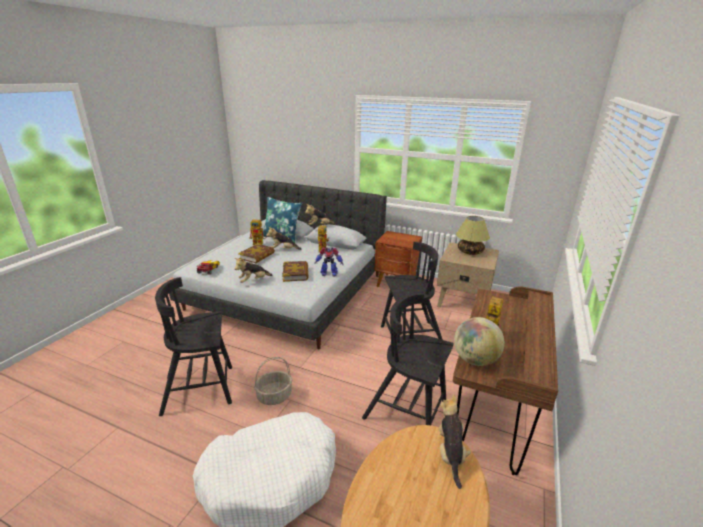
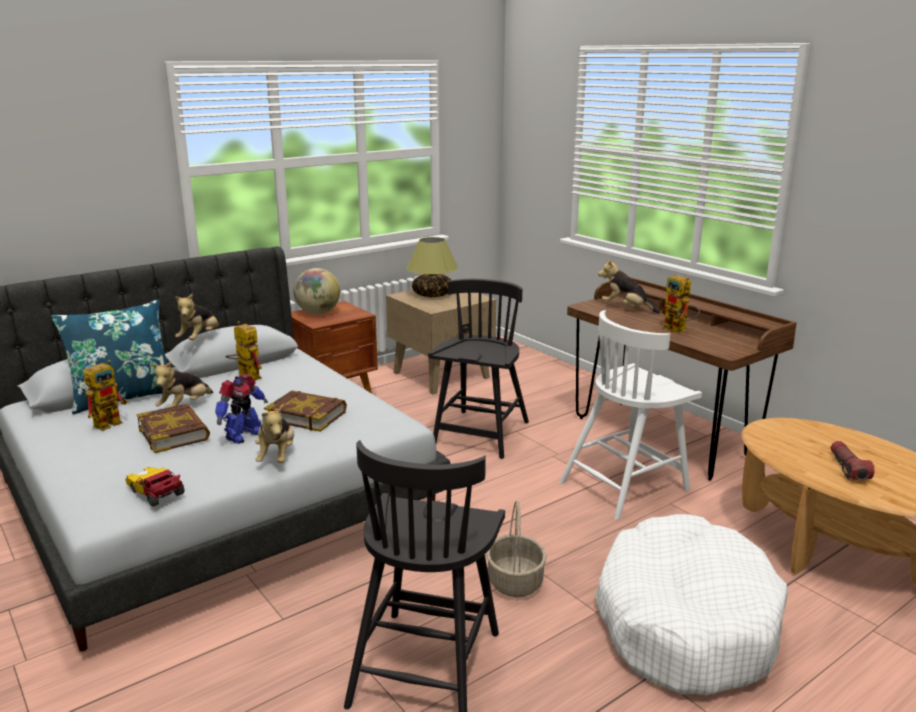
camera: 60 degrees left, 5 degrees down
toy robot [315,247,344,277] -> toy robot moved to [215,374,268,444]
black chair [362,293,454,425] -> white chair [559,310,702,520]
plush toy [439,394,471,489] -> plush toy moved to [598,258,661,314]
globe [454,317,505,366] -> globe moved to [294,268,340,314]
none -> flashlight [831,441,874,481]

